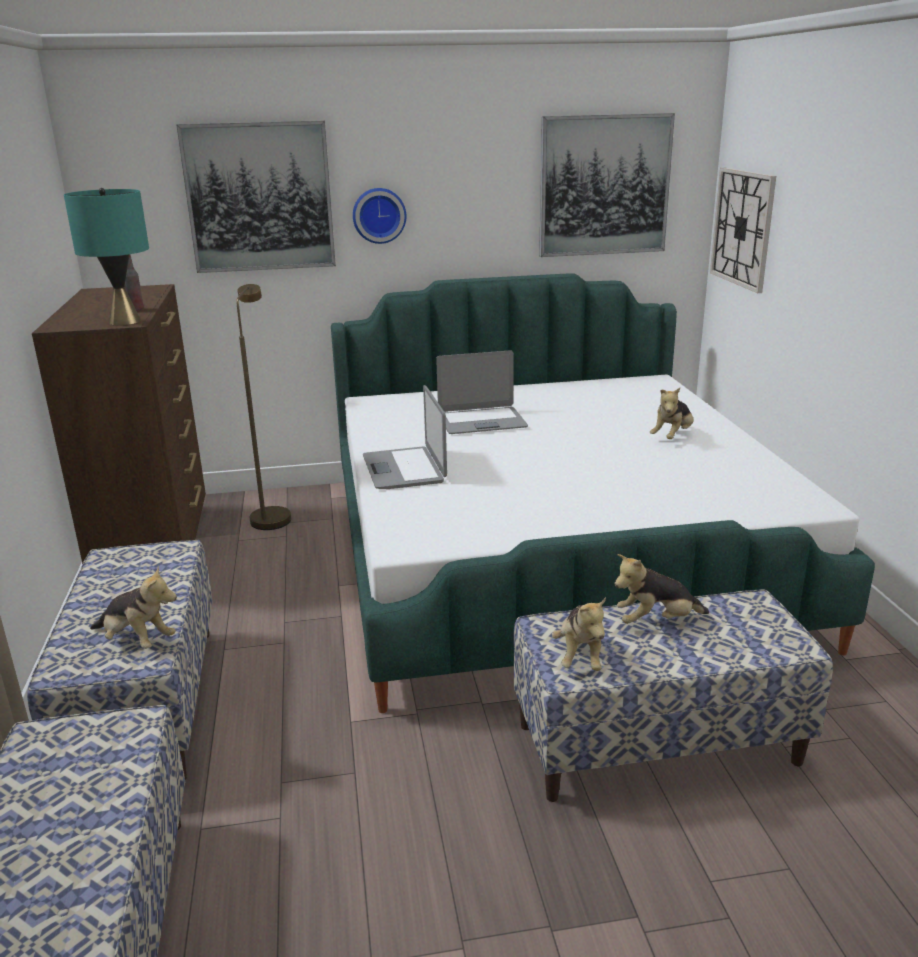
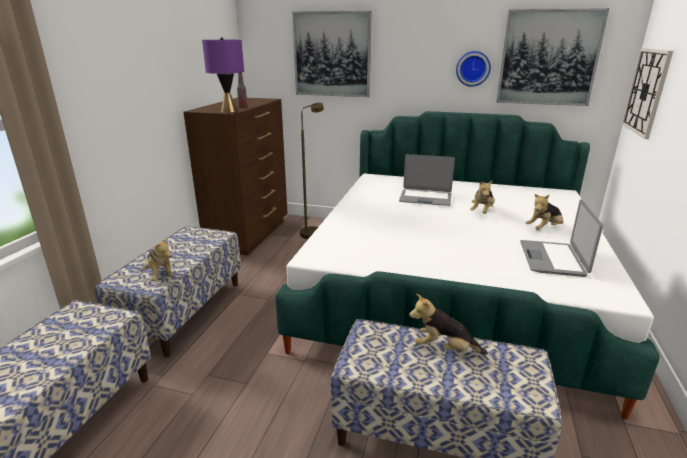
camera: 25 degrees right, 0 degrees up
turquoise table lamp [64,188,149,325] -> purple table lamp [202,37,244,113]
wall clock [353,188,406,244] -> wall clock moved to [456,51,491,86]
laptop [363,385,447,489] -> laptop moved to [520,199,603,277]
plush toy [552,597,606,671] -> plush toy moved to [470,180,495,214]

